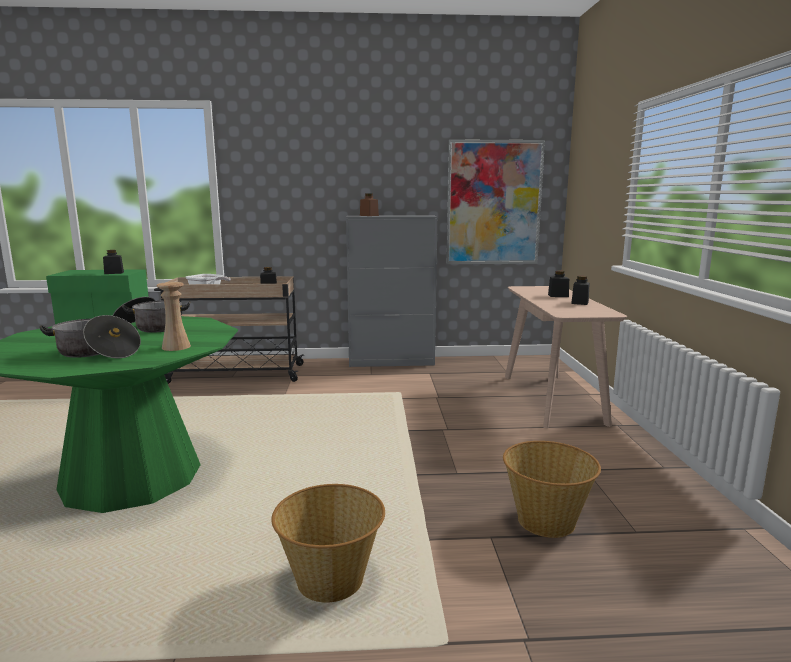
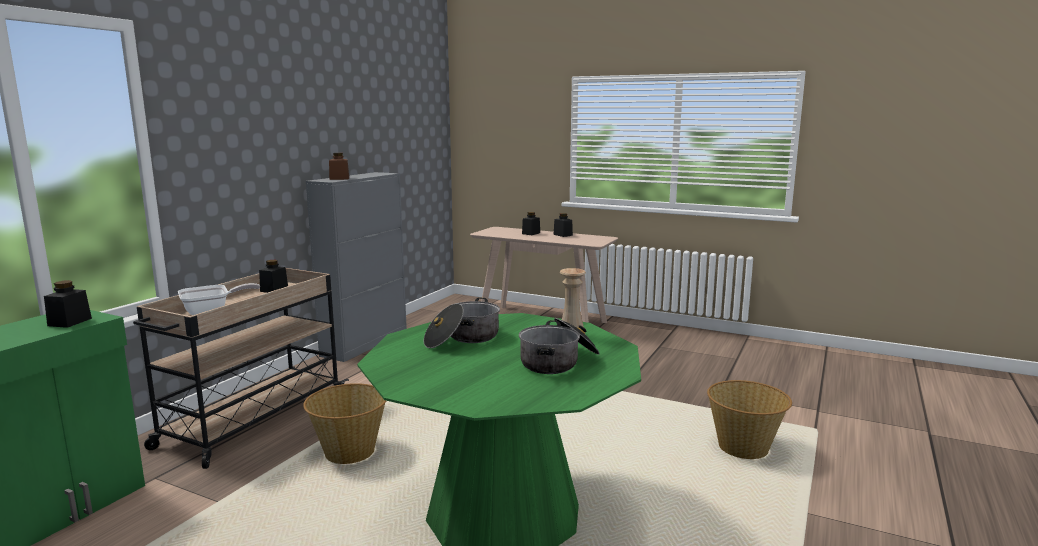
camera: 60 degrees left, 0 degrees up
picture [446,139,545,264] -> none
basket [503,441,601,538] -> basket moved to [303,383,386,464]

